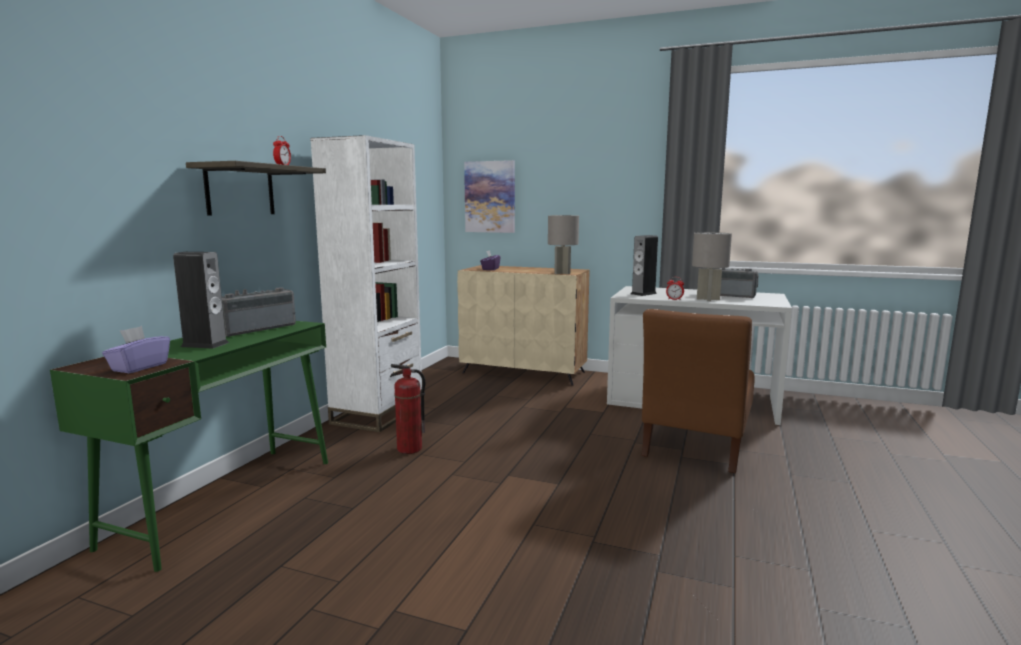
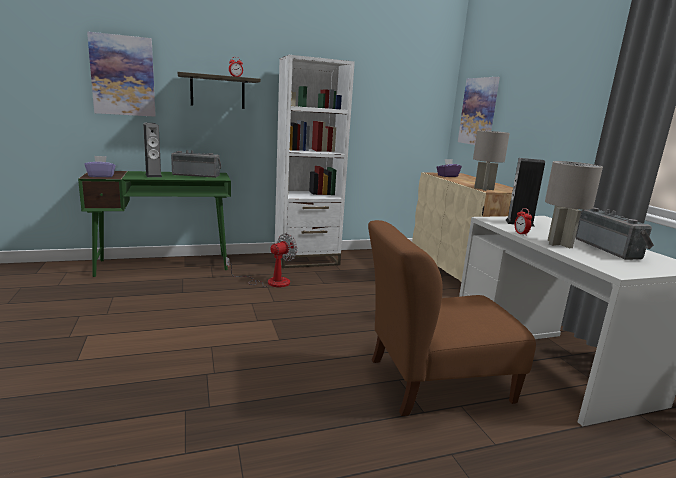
camera: 50 degrees right, 5 degrees up
fire extinguisher [390,364,426,454] -> fan [226,233,298,287]
none -> picture [87,31,156,117]

